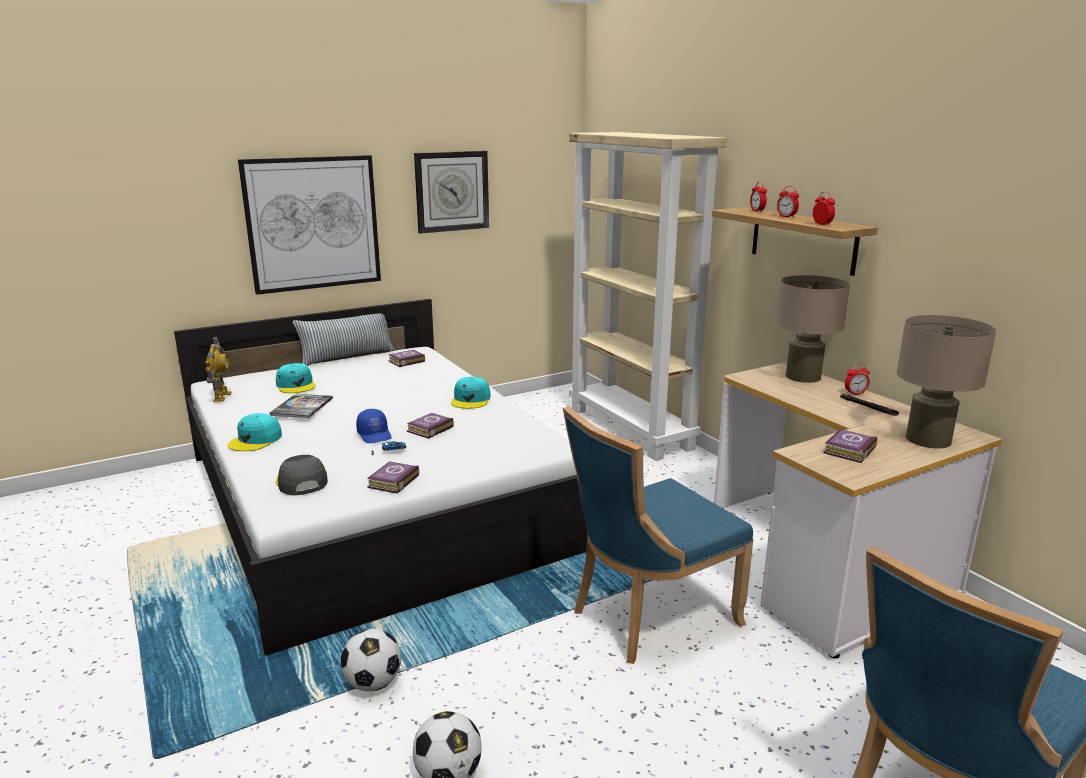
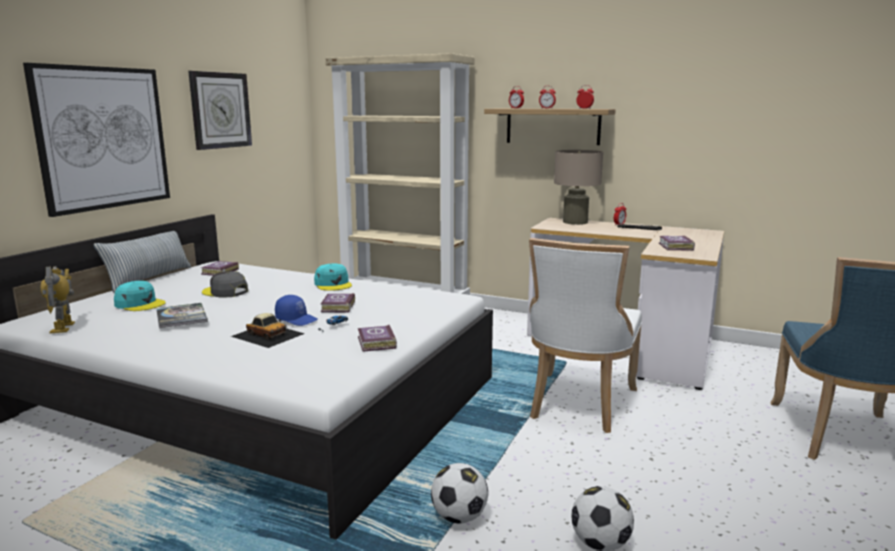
camera: 35 degrees left, 5 degrees down
toy robot [205,337,232,402] -> toy robot turned 150 degrees counterclockwise [41,267,75,333]
turquoise cap [228,413,282,451] -> none
grey cap [276,455,328,495] -> grey cap moved to [202,271,248,298]
blue chair [563,406,753,664] -> white chair [529,238,642,433]
beige table lamp [896,315,997,449] -> none
none -> toy car [231,313,305,348]

